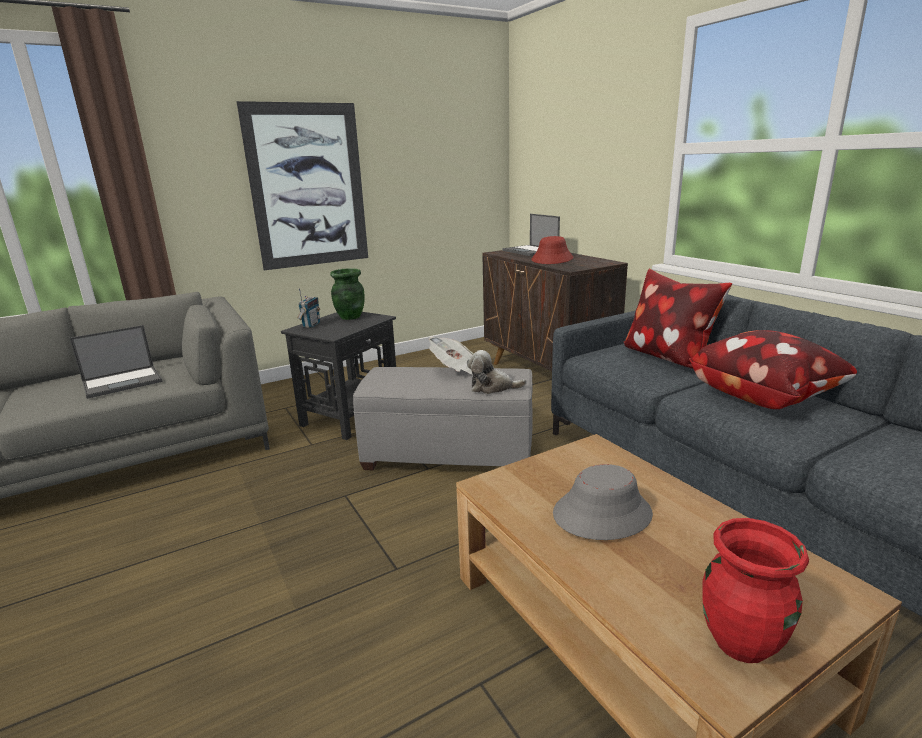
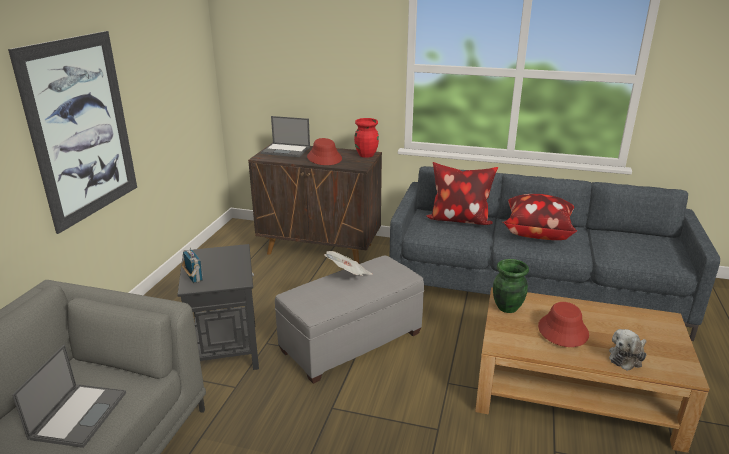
camera: 45 degrees left, 5 degrees up
green vase [330,268,364,320] -> green vase moved to [493,259,529,313]
plush toy [467,350,527,394] -> plush toy moved to [609,329,647,371]
grey hat [553,464,653,540] -> red hat [538,302,589,347]
red vase [702,518,809,663] -> red vase moved to [354,118,379,158]

